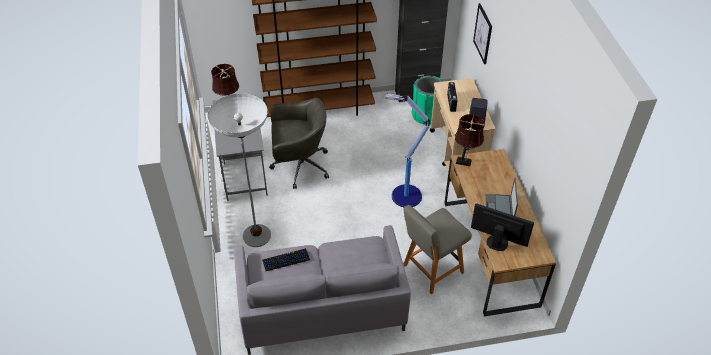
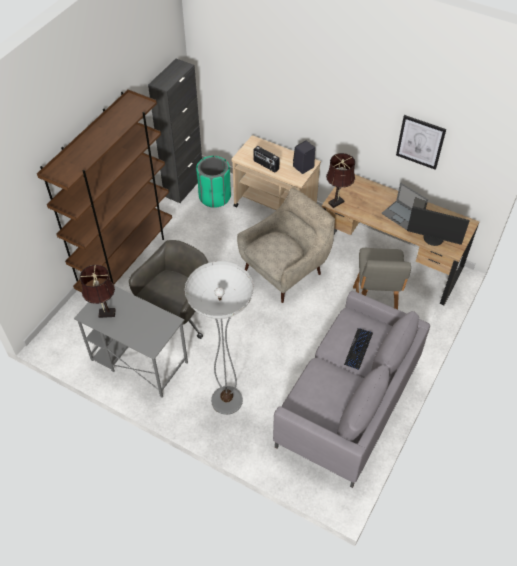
camera: 50 degrees left, 5 degrees up
keyboard [262,248,310,271] -> keyboard moved to [344,328,373,369]
floor lamp [386,94,430,207] -> beige armchair [237,188,335,303]
monitor [471,203,534,251] -> monitor turned 135 degrees counterclockwise [407,206,470,246]
picture [473,3,492,64] -> picture moved to [396,115,446,170]

